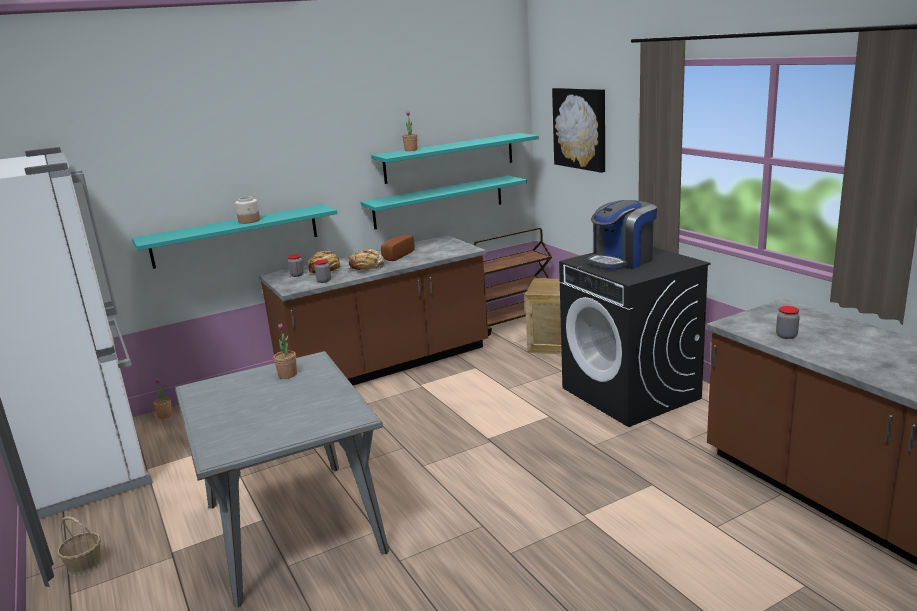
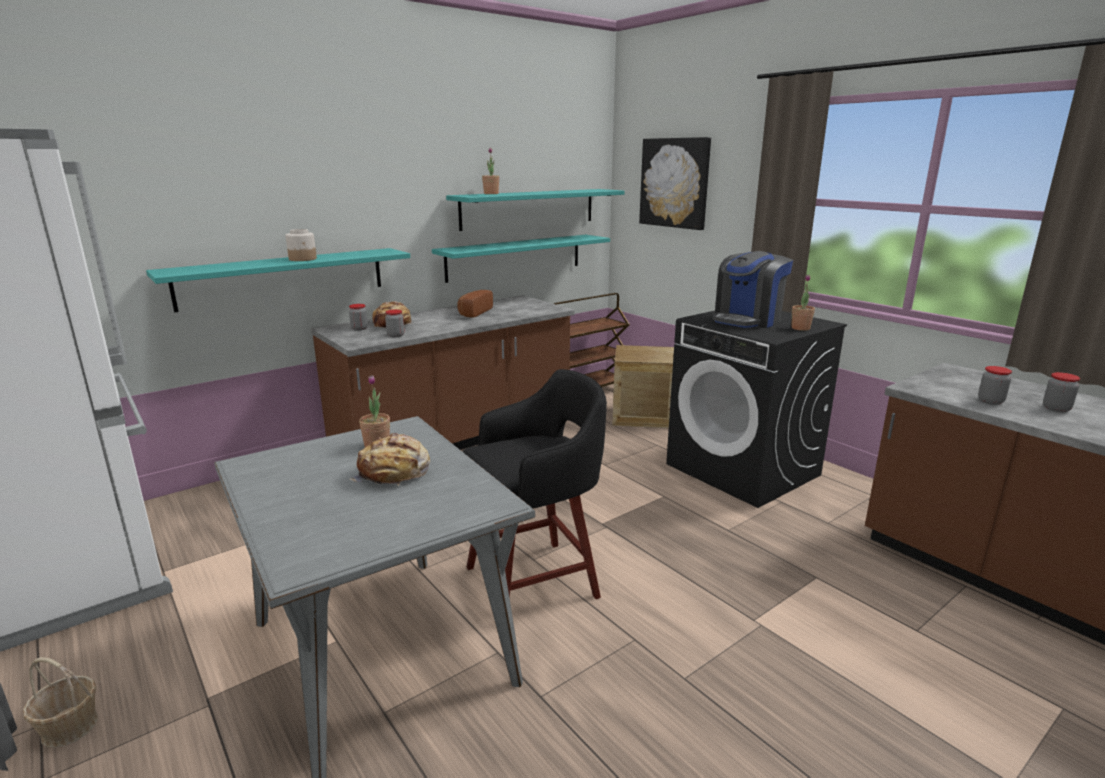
camera: 10 degrees left, 0 degrees up
potted plant [153,378,172,419] -> potted plant moved to [791,275,815,331]
bread [346,248,384,271] -> bread moved to [349,433,430,486]
none -> black stool [462,369,607,599]
none -> jar [1043,372,1080,412]

